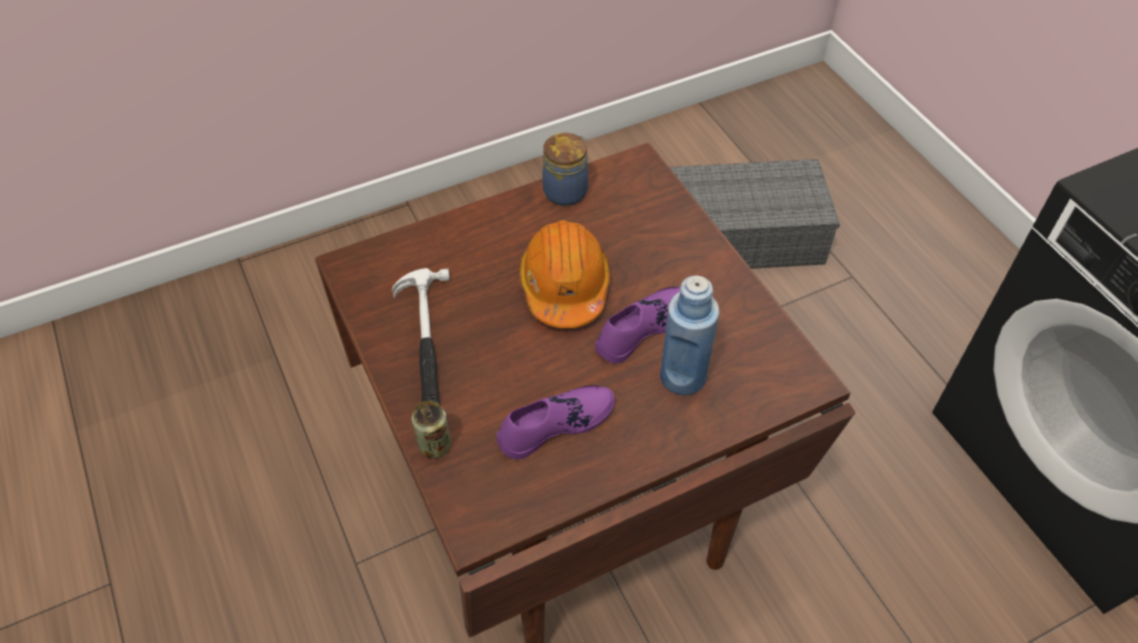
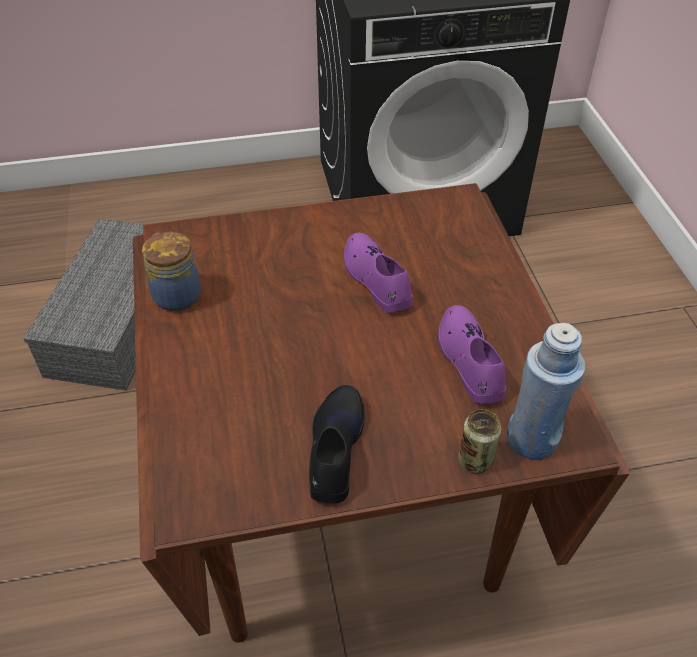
camera: 75 degrees left, 5 degrees down
hammer [392,268,450,404] -> black shoe [309,385,365,503]
orange hard hat [520,220,610,328] -> none
blue bottle [660,275,719,395] -> blue bottle moved to [507,323,585,460]

